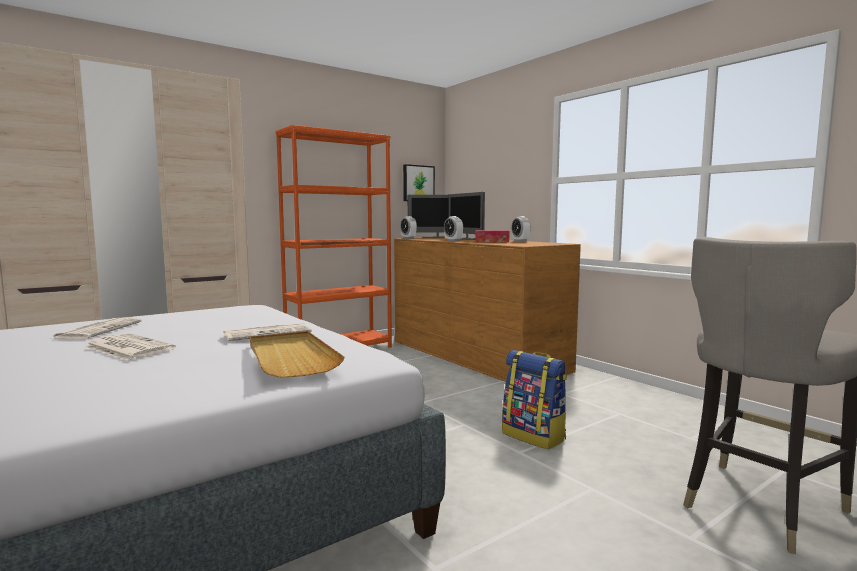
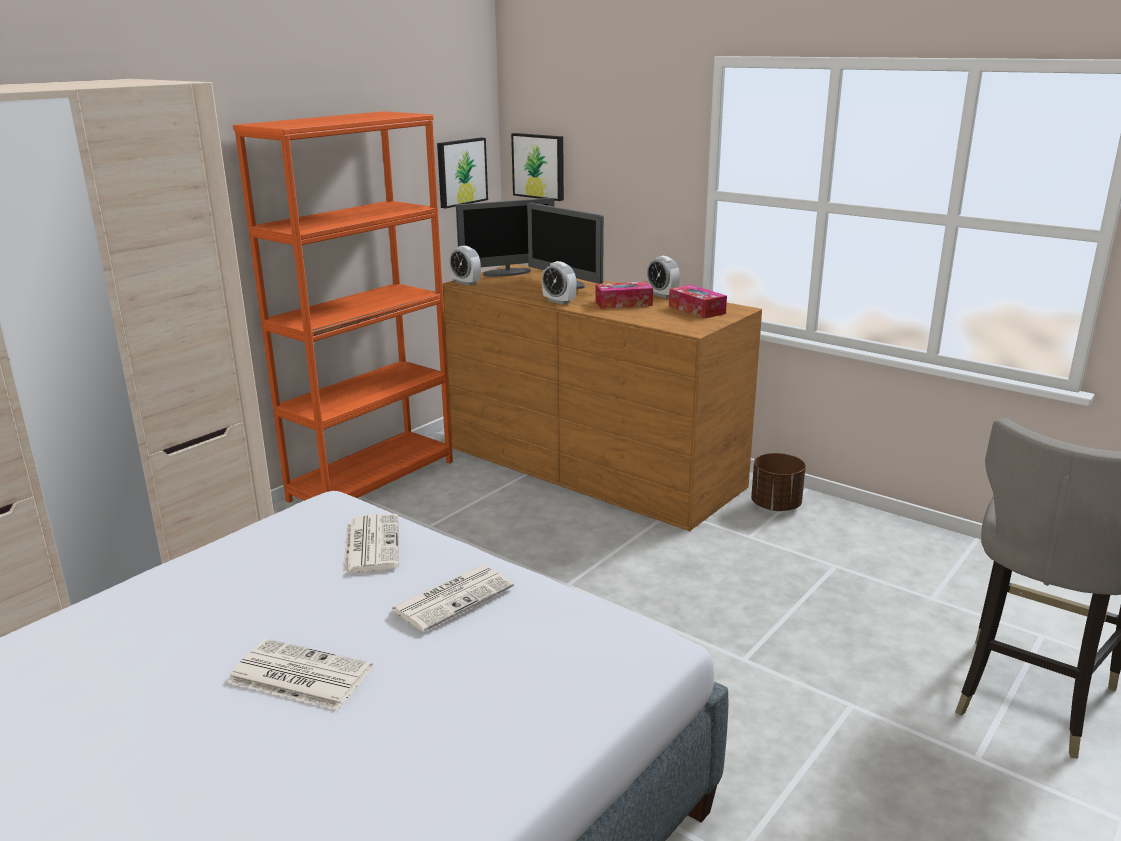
camera: 15 degrees left, 15 degrees up
newspaper [50,318,142,339] -> newspaper moved to [343,513,399,574]
beige tray [250,331,345,378] -> none
backpack [502,350,567,449] -> none
none -> picture [511,133,564,201]
none -> tissue box [669,285,727,319]
none -> brown planter [751,453,806,511]

